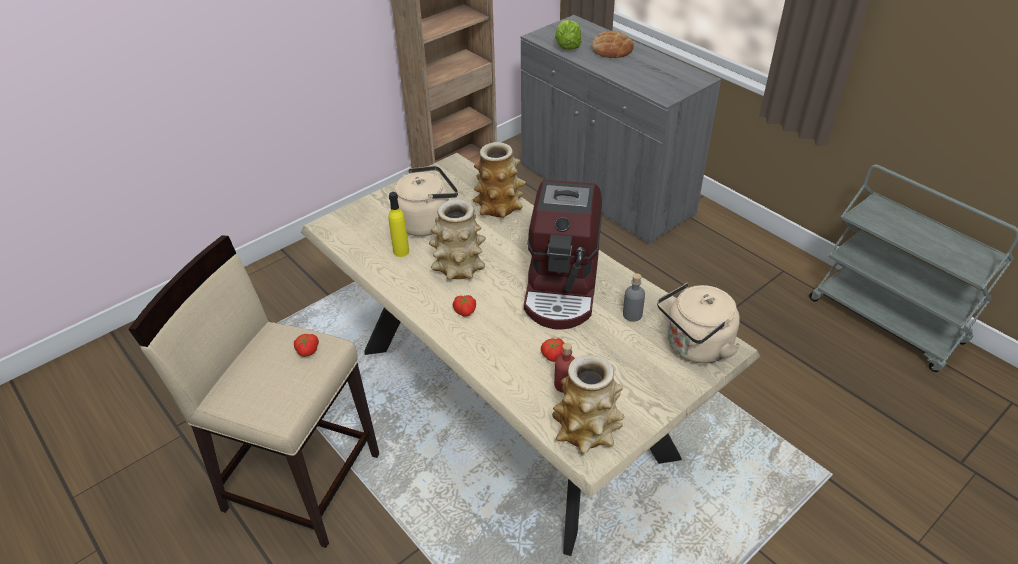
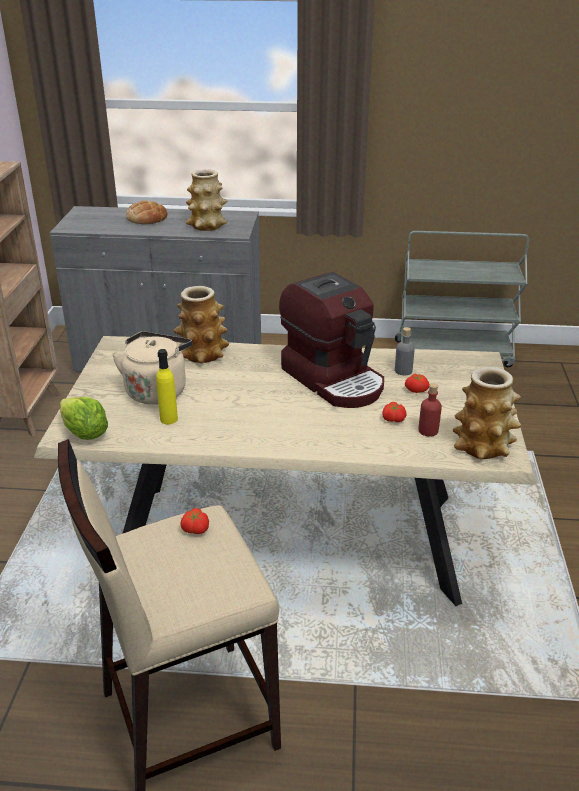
camera: 45 degrees left, 10 degrees down
vase [429,199,486,280] -> vase moved to [186,170,227,231]
tomato [453,295,476,317] -> tomato moved to [405,373,430,393]
lettuce [555,20,582,50] -> lettuce moved to [60,397,108,440]
beige kettle [657,283,741,363] -> none

